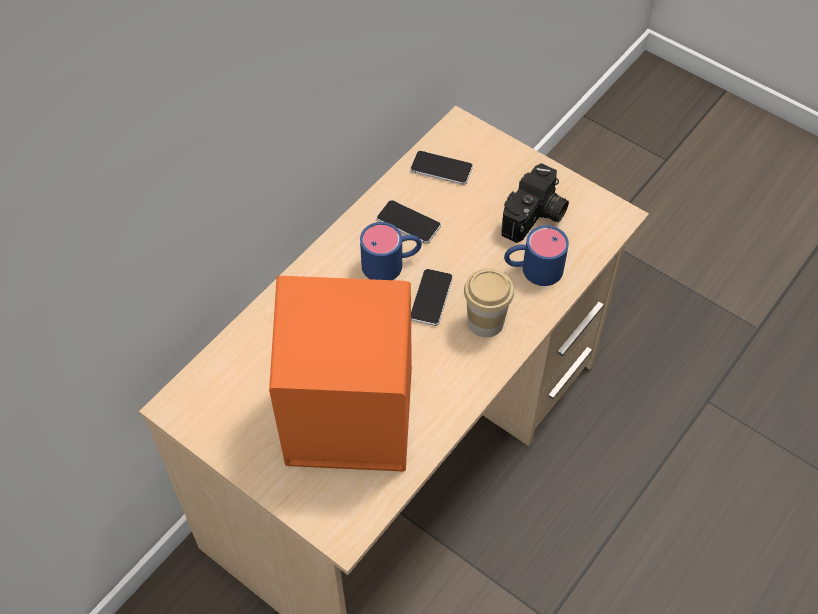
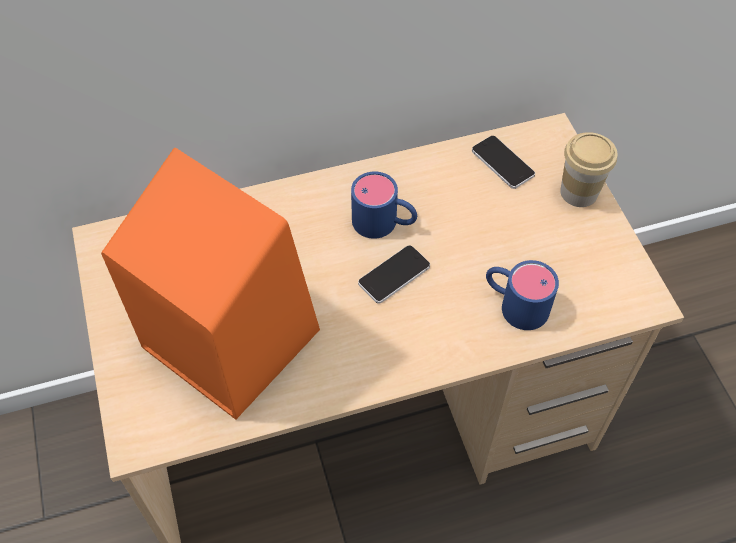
camera: 35 degrees right, 0 degrees up
phone [377,200,441,244] -> none
cup [464,269,514,337] -> cup moved to [560,132,617,207]
camera [502,163,569,243] -> none

